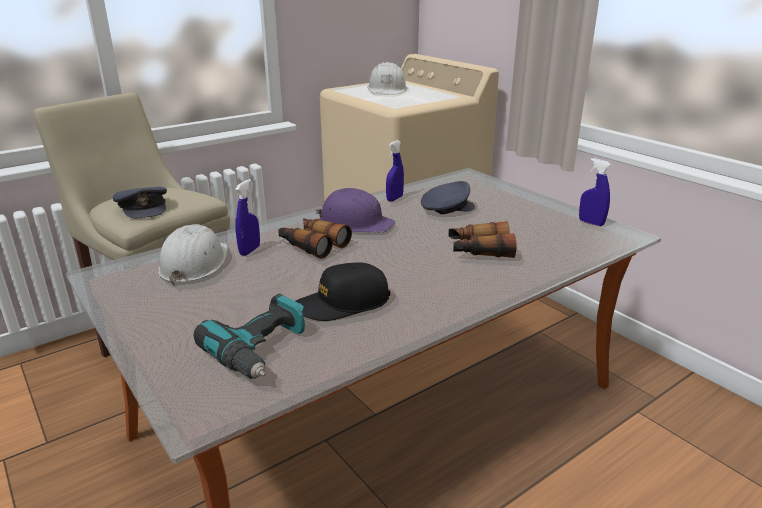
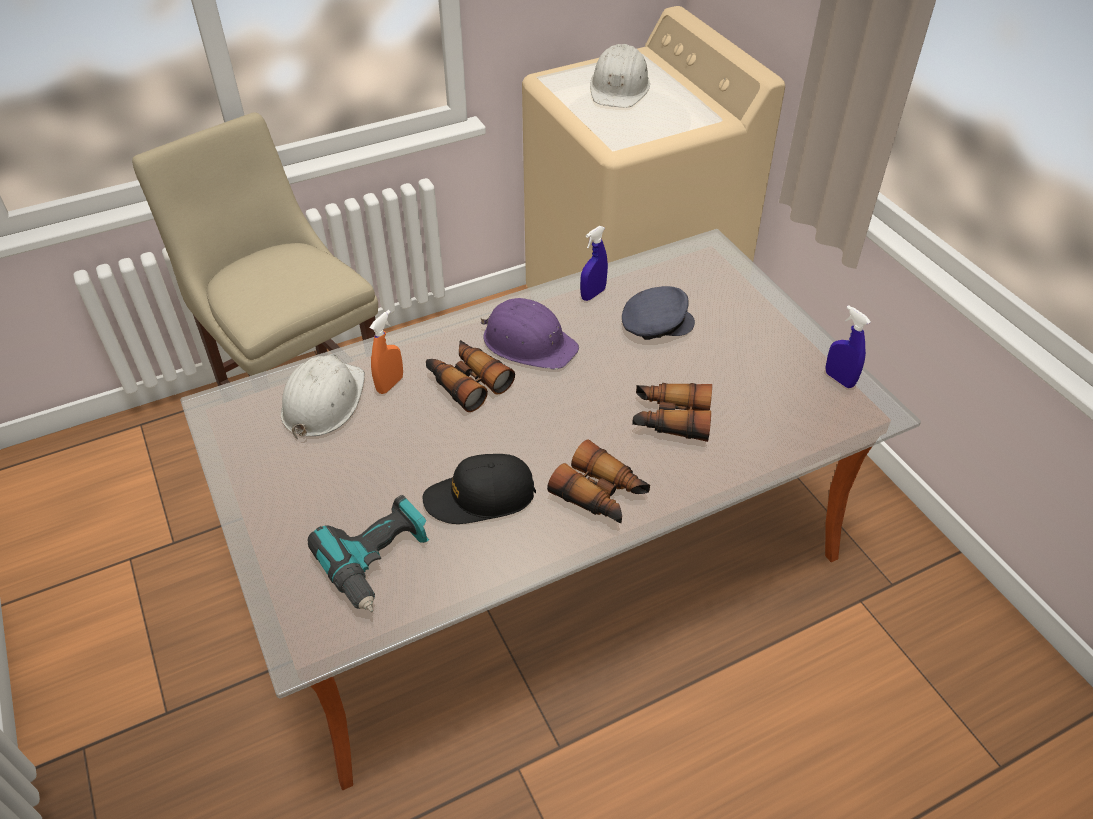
camera: 10 degrees right, 20 degrees up
grey cap [113,187,167,218] -> none
blue spray bottle [235,179,260,256] -> orange spray bottle [369,310,403,394]
none -> binoculars [547,439,650,523]

